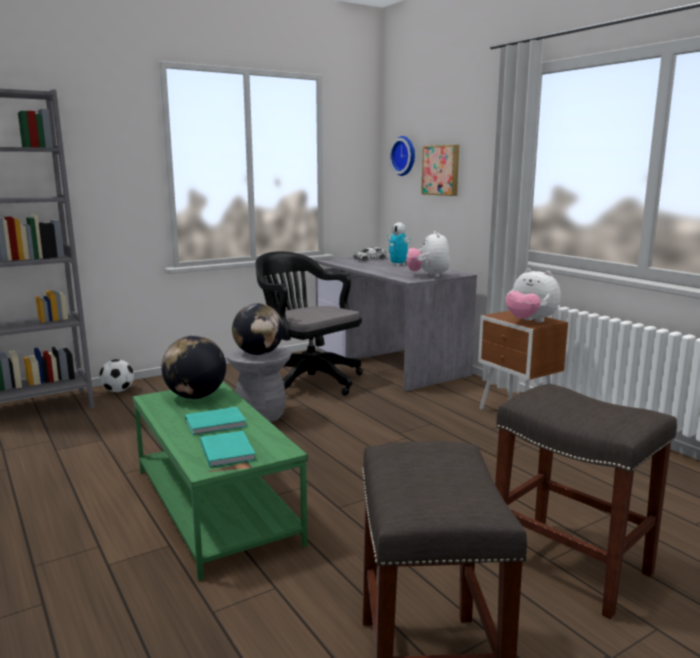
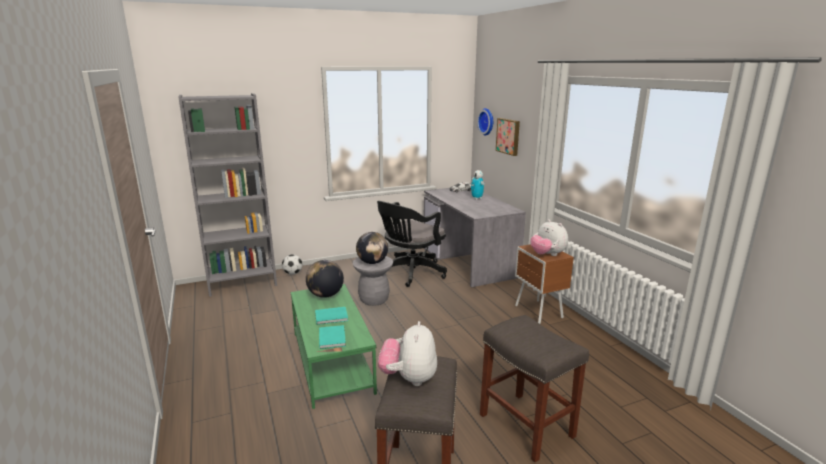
camera: 10 degrees right, 5 degrees up
black office chair [255,251,363,396] -> black office chair turned 105 degrees counterclockwise [377,201,447,287]
plush toy [406,231,450,278] -> plush toy moved to [378,321,437,386]

